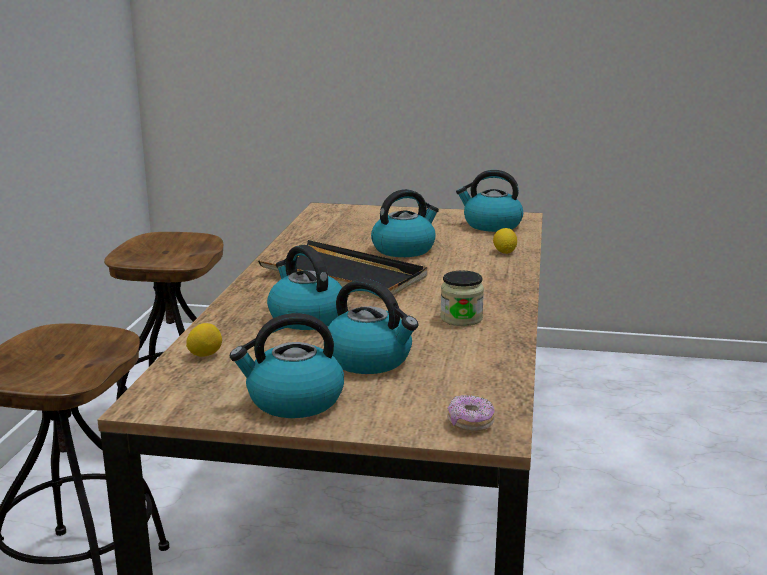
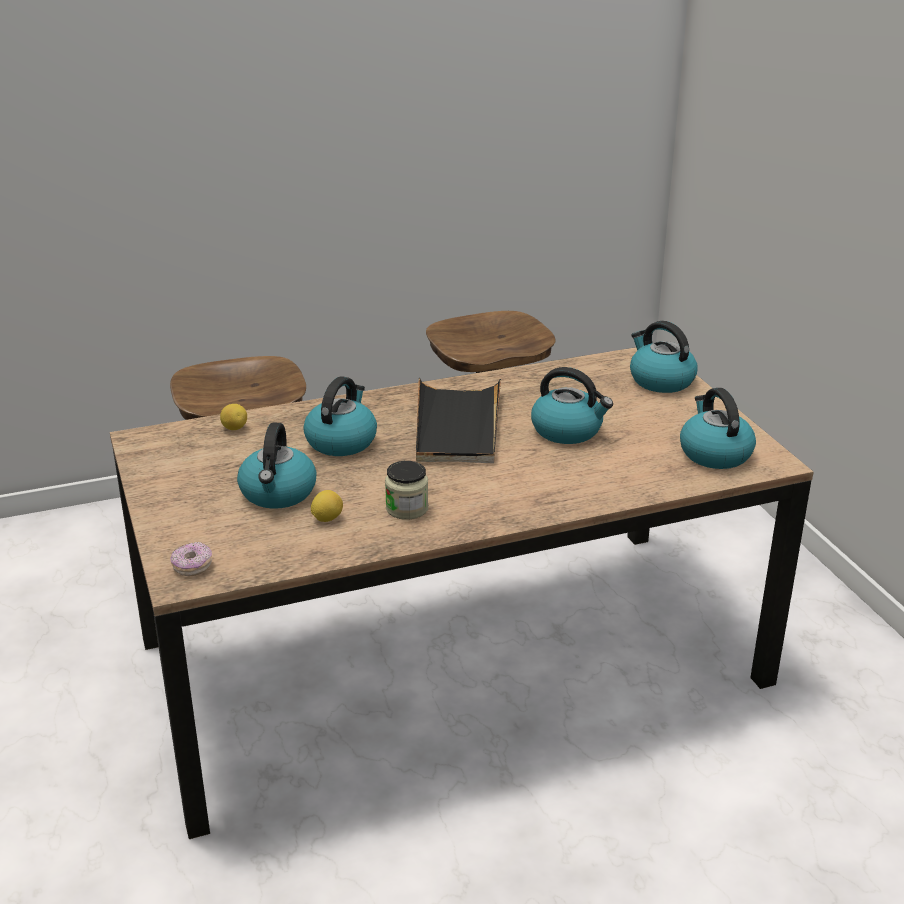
camera: 60 degrees right, 10 degrees up
kettle [230,313,344,418] -> kettle moved to [630,321,698,393]
lemon [493,228,517,254] -> lemon moved to [311,490,343,522]

